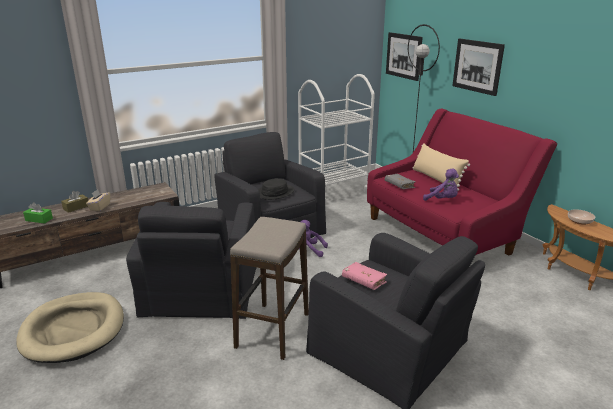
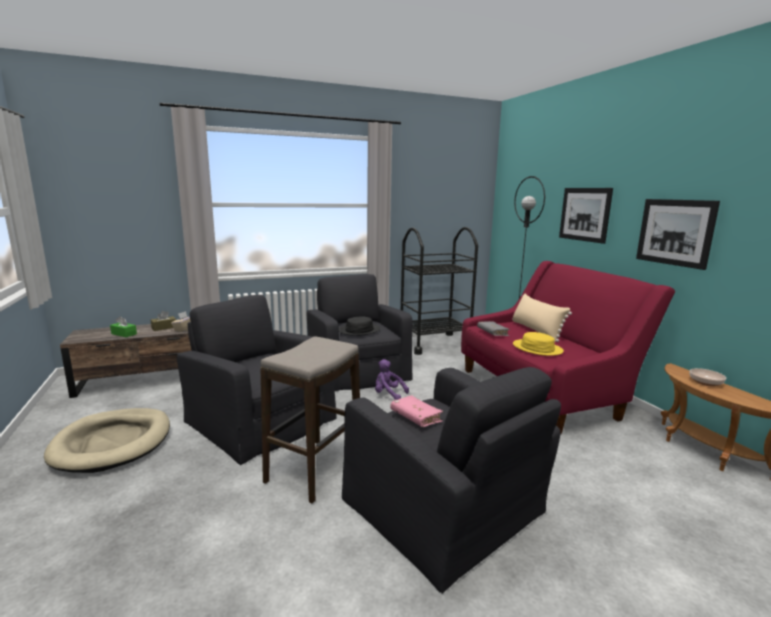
camera: 10 degrees right, 10 degrees down
black armchair [126,202,257,319] -> black armchair turned 120 degrees clockwise [177,295,337,465]
white cart [298,74,375,204] -> black cart [401,227,478,355]
picture [386,32,423,81] -> picture moved to [636,199,720,270]
purple plush toy [423,168,459,201] -> yellow hat [513,332,564,356]

